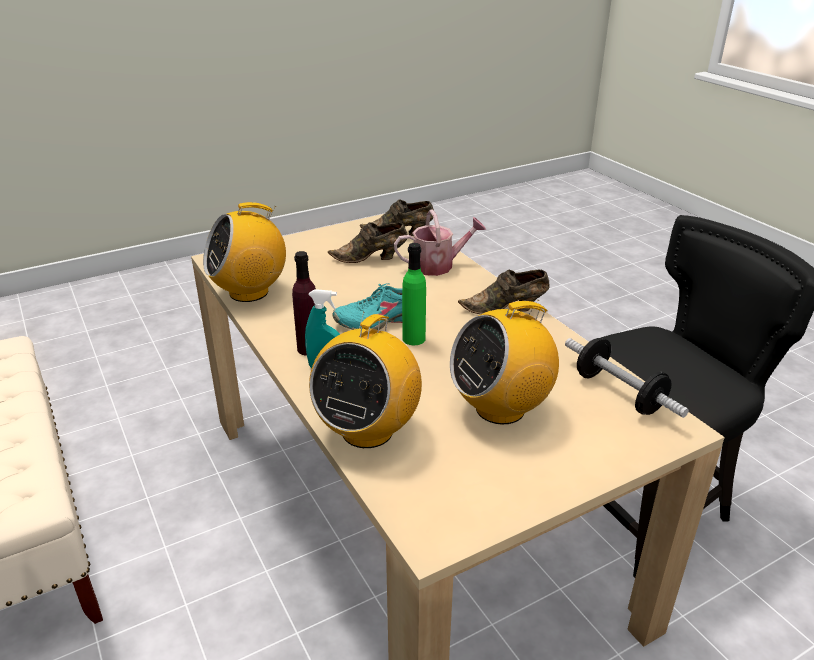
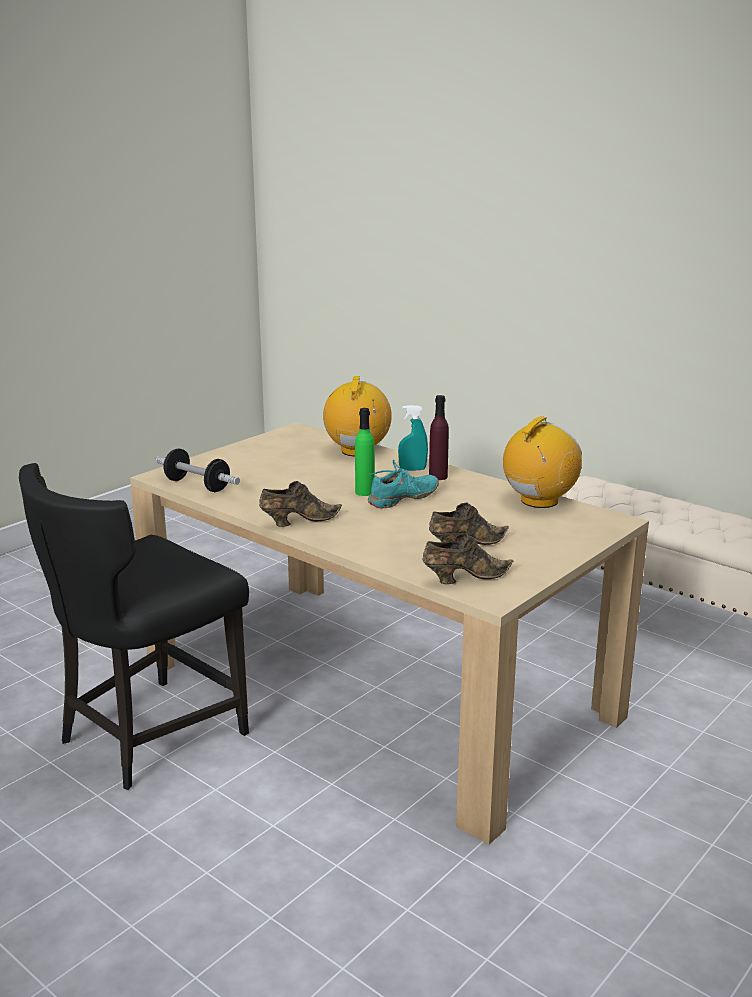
camera: 160 degrees right, 10 degrees down
watering can [394,209,486,276] -> none
radio [450,299,559,424] -> none

